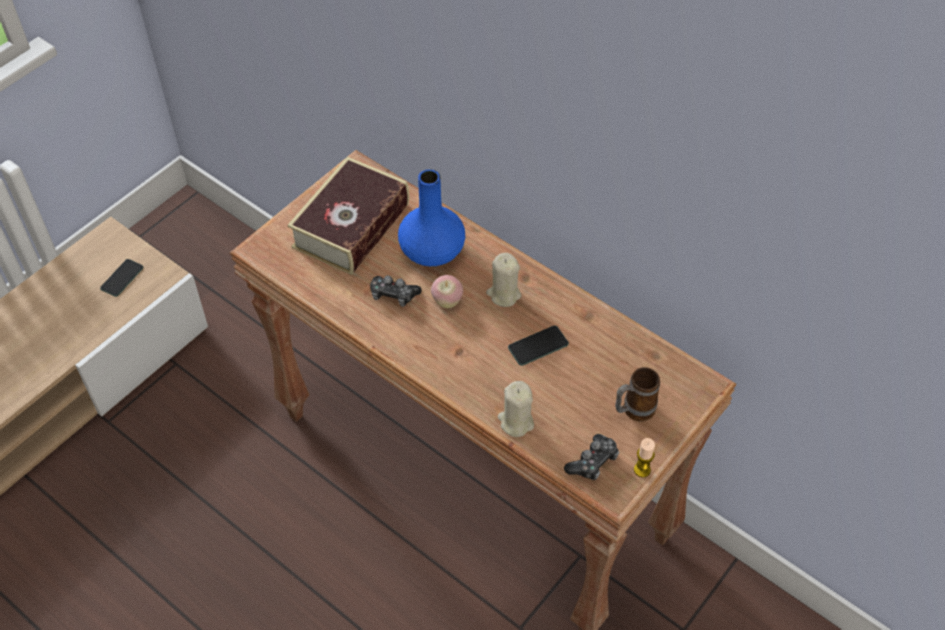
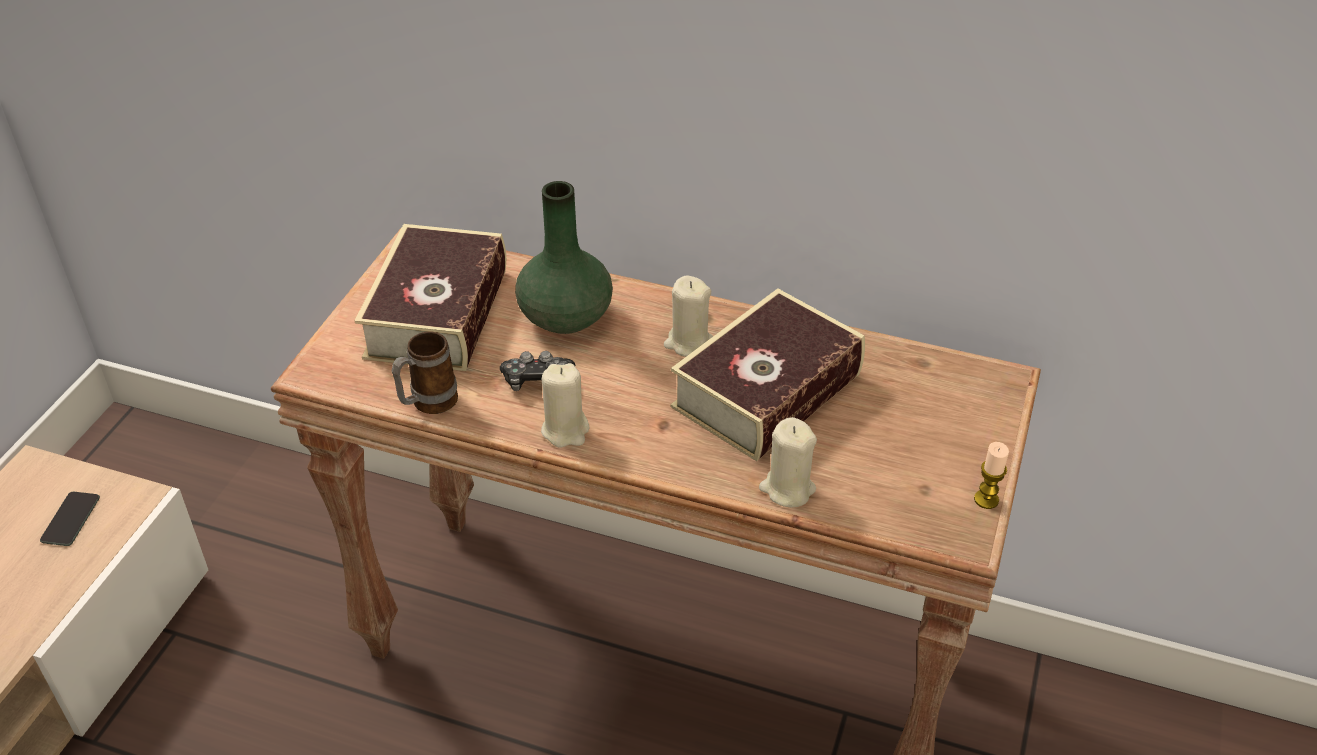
camera: 20 degrees left, 10 degrees down
blue vase [398,169,465,266] -> green vase [515,181,613,334]
apple [431,275,463,308] -> none
phone [508,325,569,366] -> book [670,288,865,461]
game controller [564,434,619,480] -> none
mug [615,367,660,421] -> mug moved to [392,332,458,414]
none -> beige candle [541,363,590,448]

